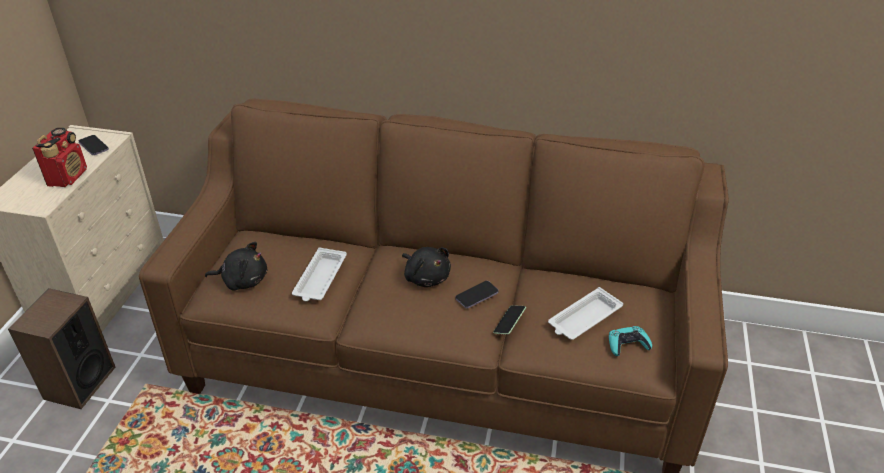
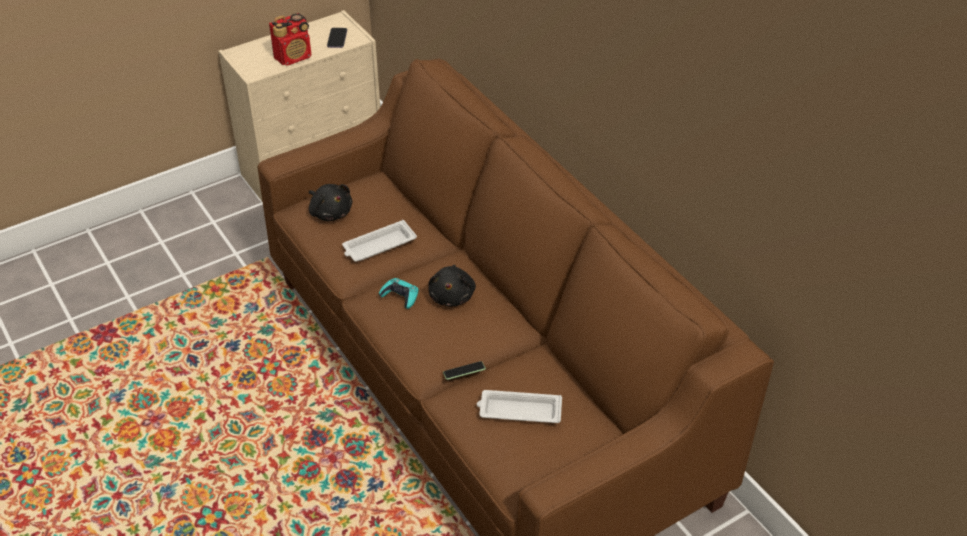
camera: 45 degrees right, 5 degrees up
speaker [8,288,115,409] -> none
phone [455,281,499,308] -> none
turquoise game controller [609,326,652,356] -> turquoise game controller moved to [379,278,419,309]

